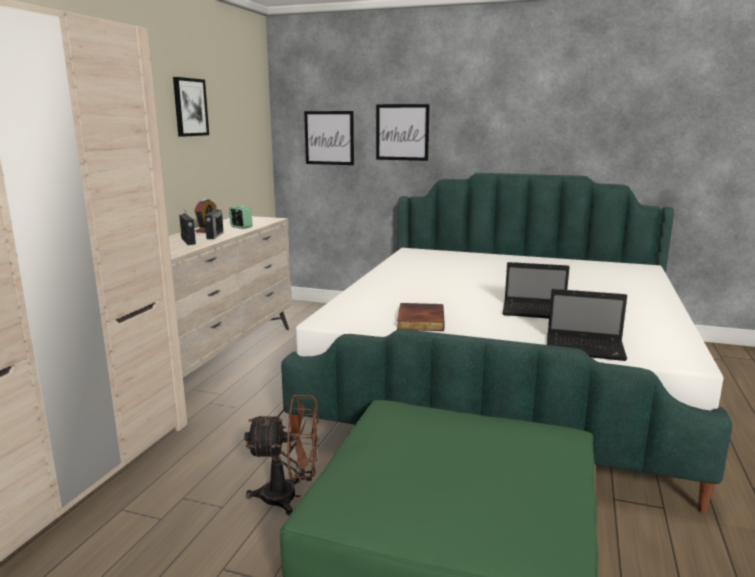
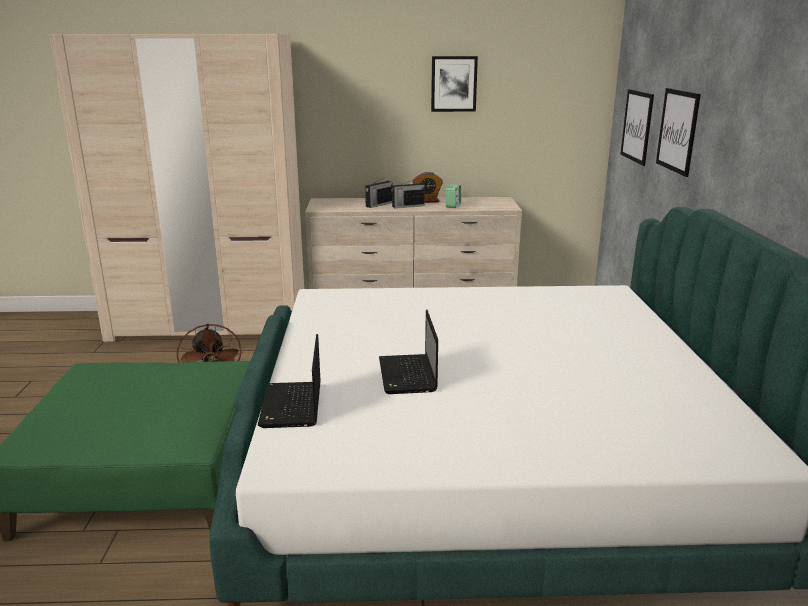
camera: 70 degrees right, 5 degrees up
book [397,303,445,331] -> none

